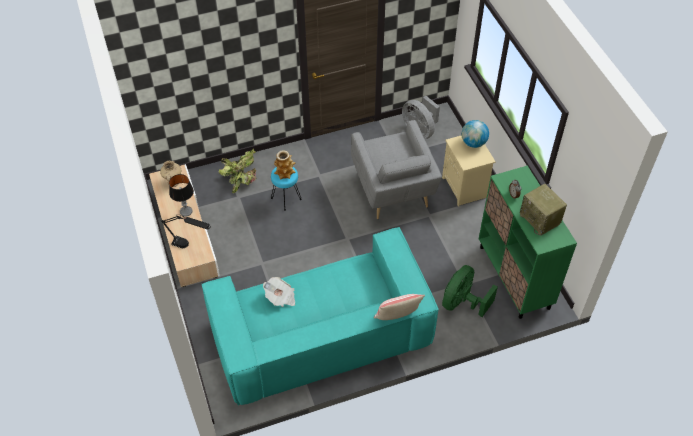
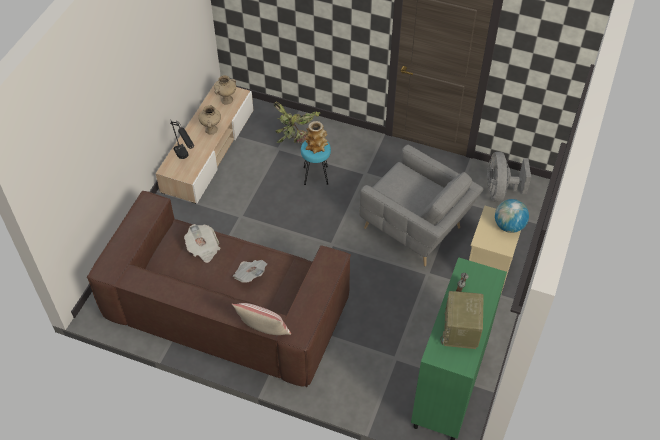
camera: 40 degrees right, 0 degrees up
table lamp [169,174,194,217] -> beige vase [198,105,221,135]
turquoise sofa [202,227,439,405] -> brown sofa [87,190,351,387]
grey armchair [351,120,442,219] -> grey armchair turned 75 degrees counterclockwise [359,144,483,266]
green fan [442,265,498,317] -> none
none -> newspaper [232,260,267,283]

